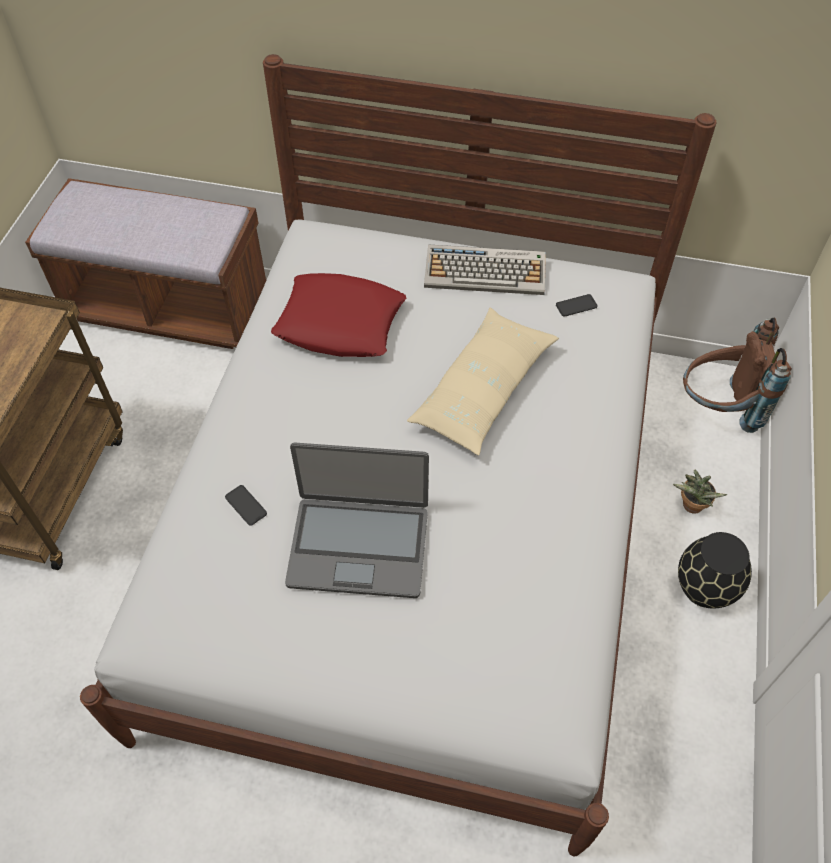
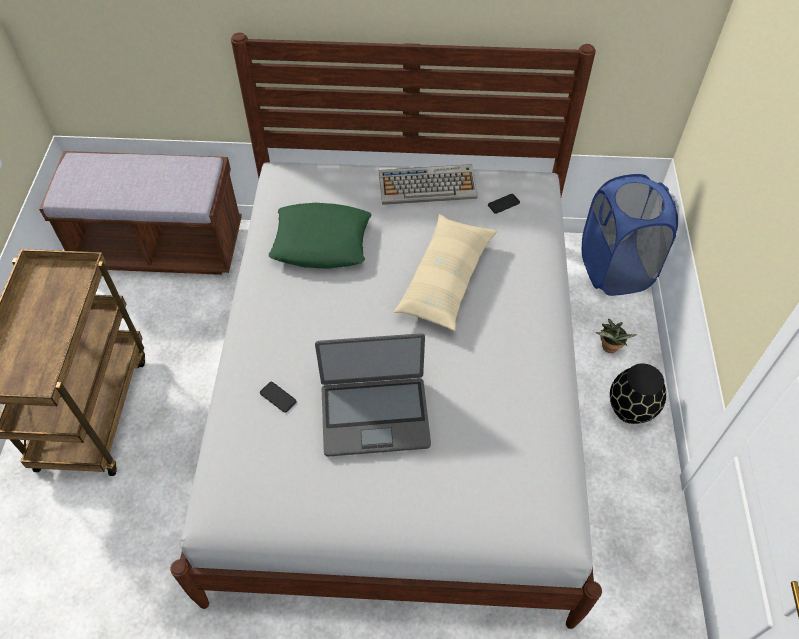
camera: 10 degrees left, 0 degrees up
red pillow [271,273,406,357] -> green pillow [269,203,371,269]
brown backpack [683,318,792,433] -> blue laundry basket [582,174,678,296]

